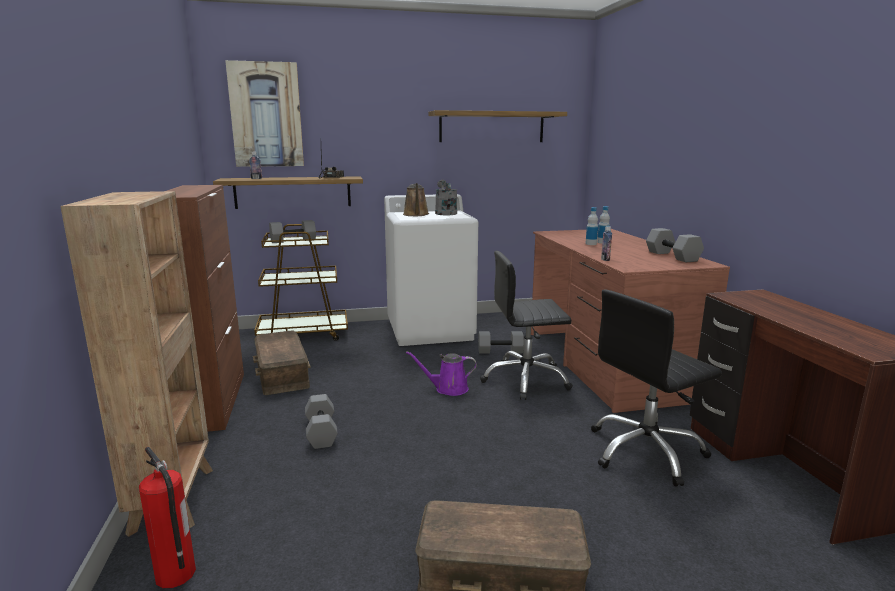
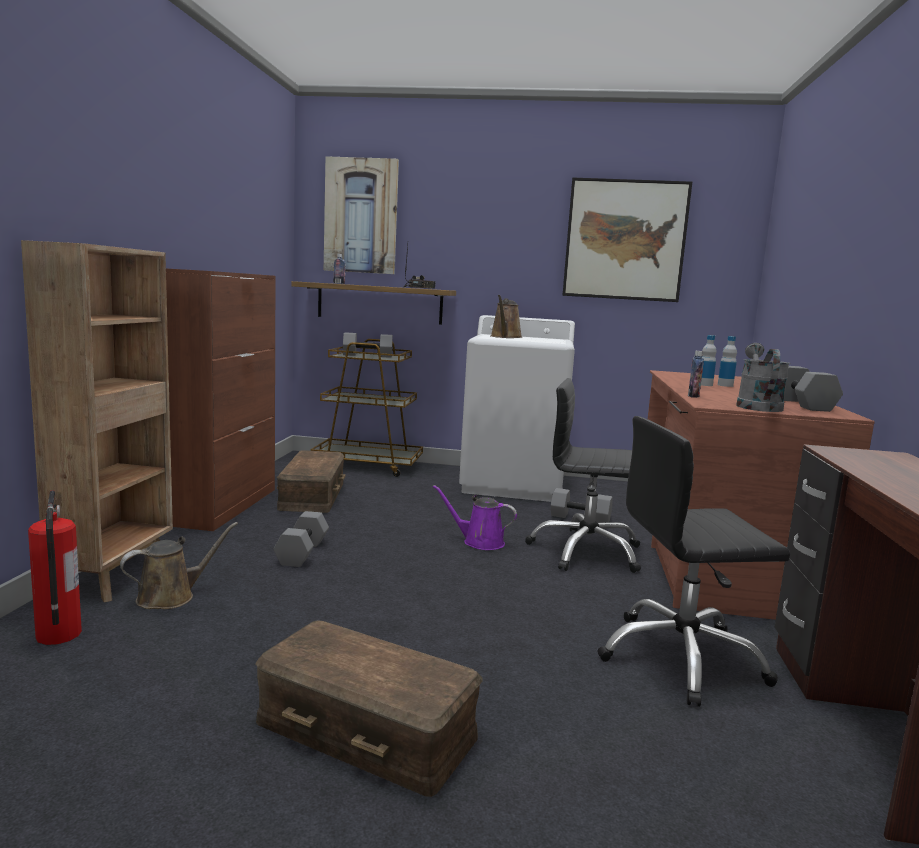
camera: 20 degrees right, 5 degrees down
shelf [428,110,567,142] -> picture [563,178,692,302]
grey watering can [435,180,457,215] -> grey watering can moved to [736,343,790,412]
none -> brown watering can [120,522,238,609]

